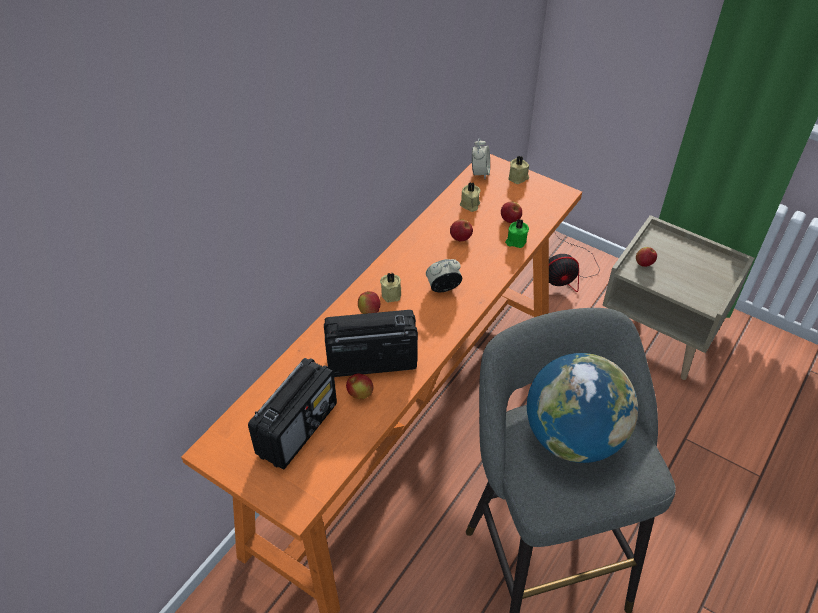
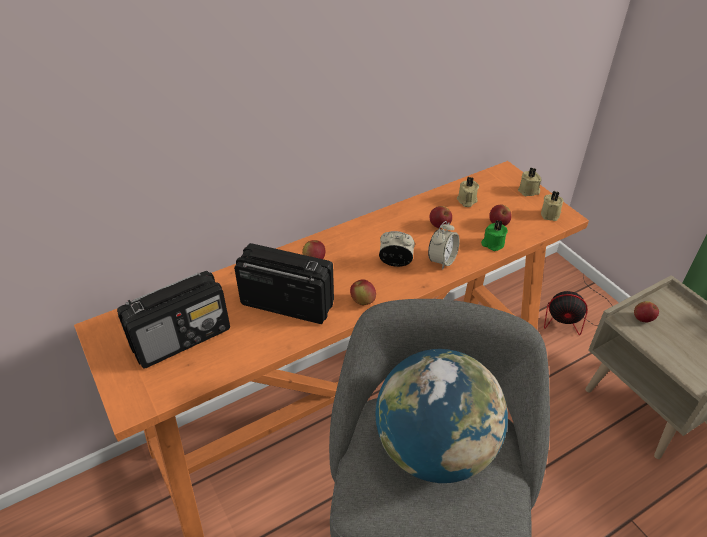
camera: 25 degrees right, 5 degrees down
apple [346,374,373,399] -> apple moved to [350,279,376,305]
beige candle [380,273,401,303] -> beige candle moved to [541,191,564,221]
alarm clock [471,138,490,179] -> alarm clock moved to [428,221,459,270]

